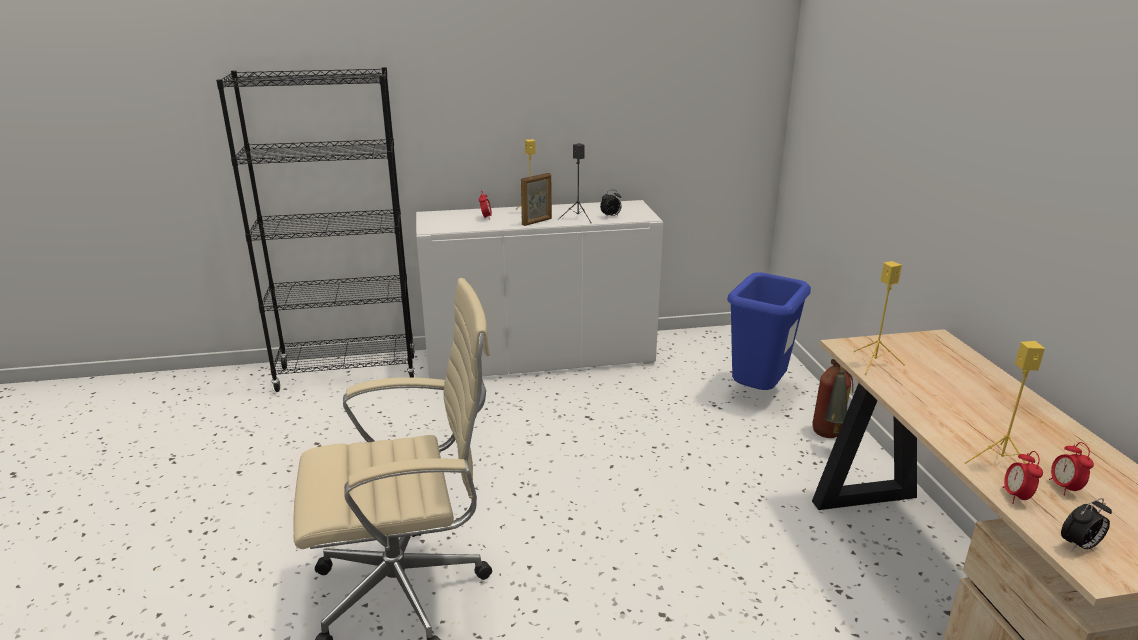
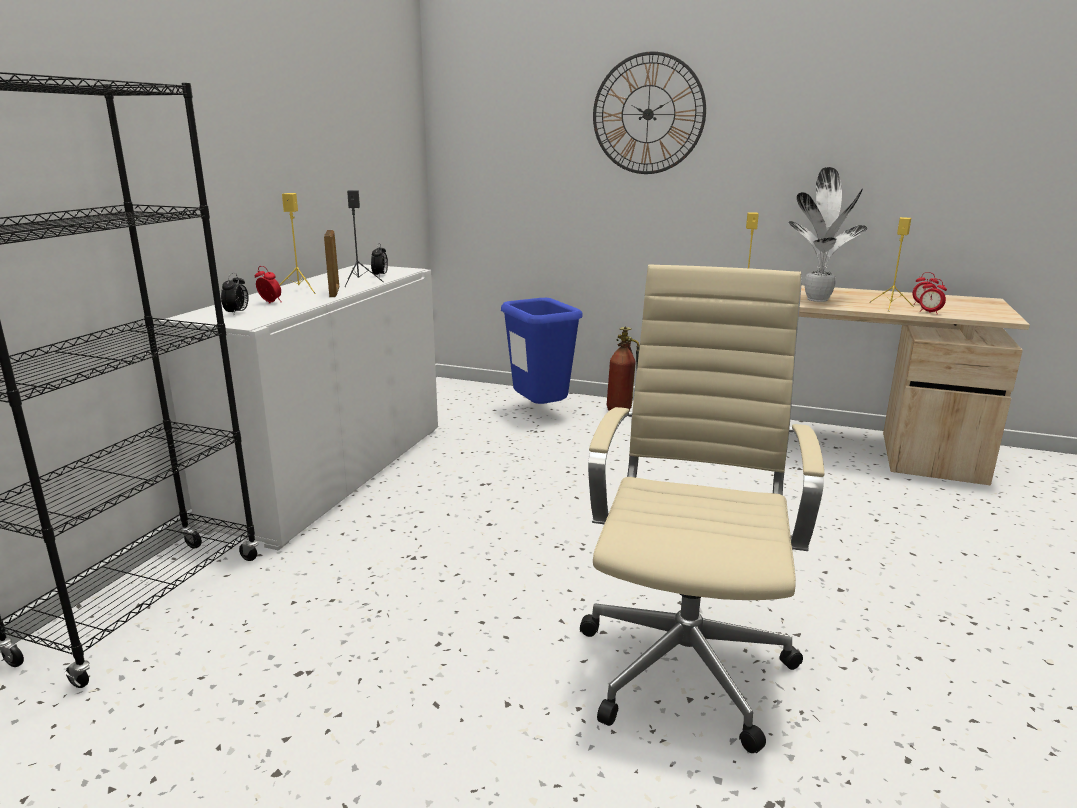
camera: 60 degrees left, 5 degrees down
alarm clock [1061,498,1112,551] -> alarm clock moved to [221,273,248,314]
none -> wall clock [593,51,706,174]
none -> potted plant [788,167,868,302]

